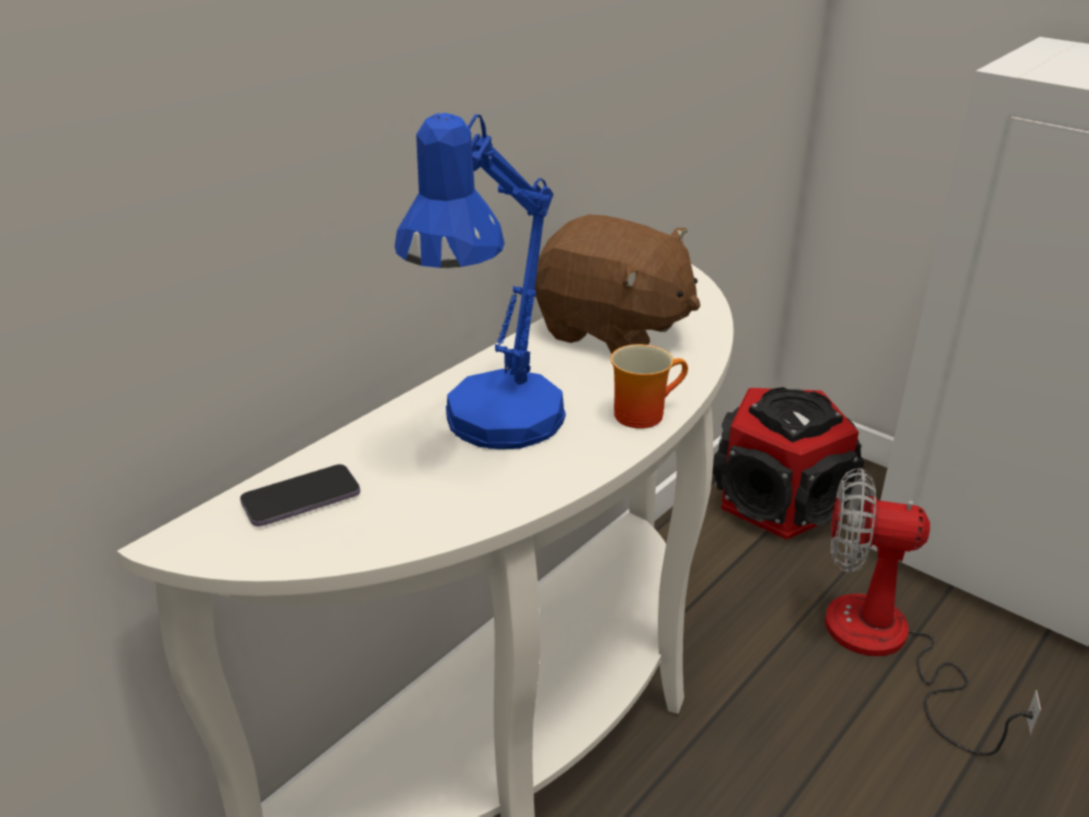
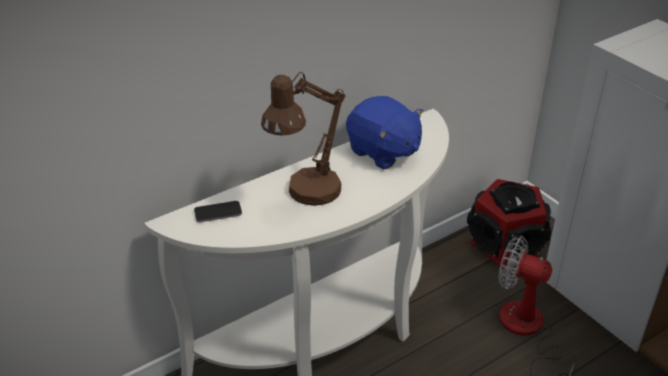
camera: 15 degrees right, 5 degrees up
blue table lamp [395,113,566,449] -> brown table lamp [261,72,346,206]
brown plush toy [535,214,701,354] -> blue plush toy [346,96,424,169]
mug [611,344,688,429] -> none

